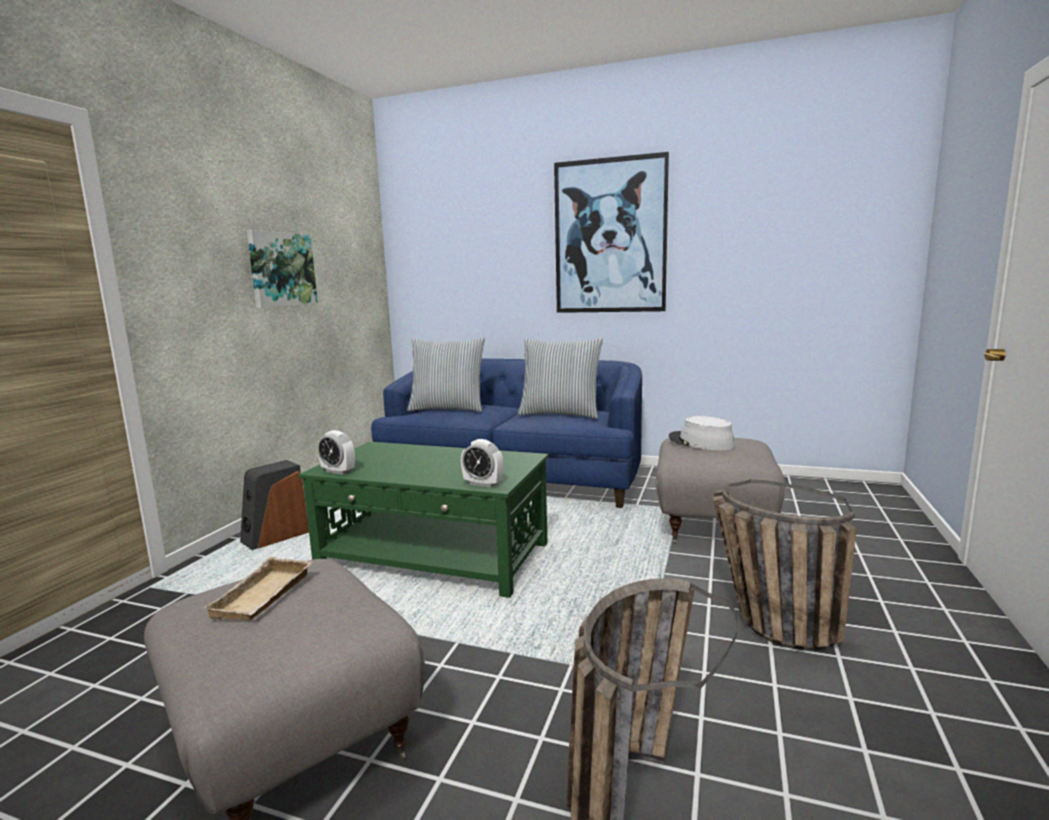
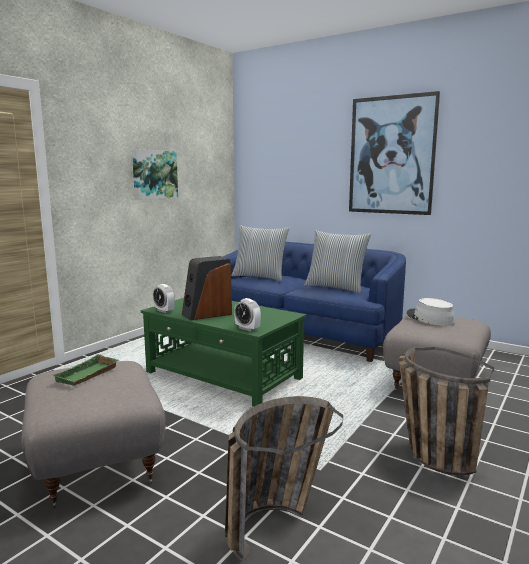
camera: 15 degrees right, 0 degrees up
beige tray [203,556,313,621] -> green tray [54,354,119,386]
speaker [240,460,309,550] -> speaker moved to [182,256,232,320]

